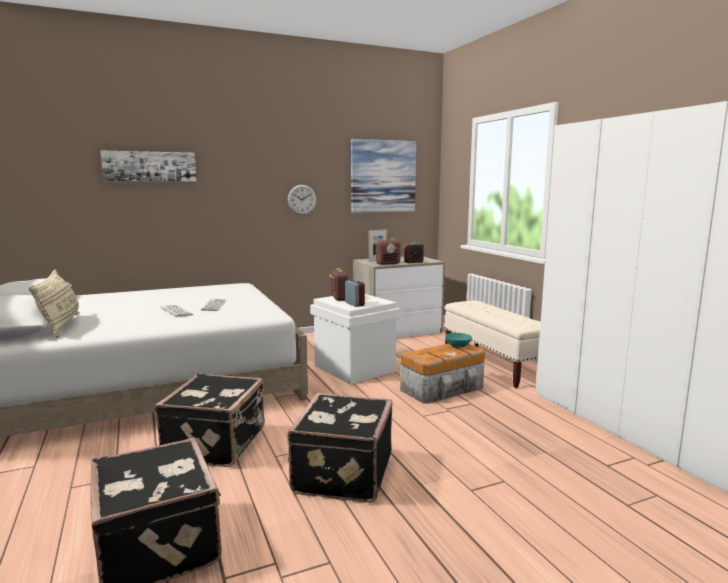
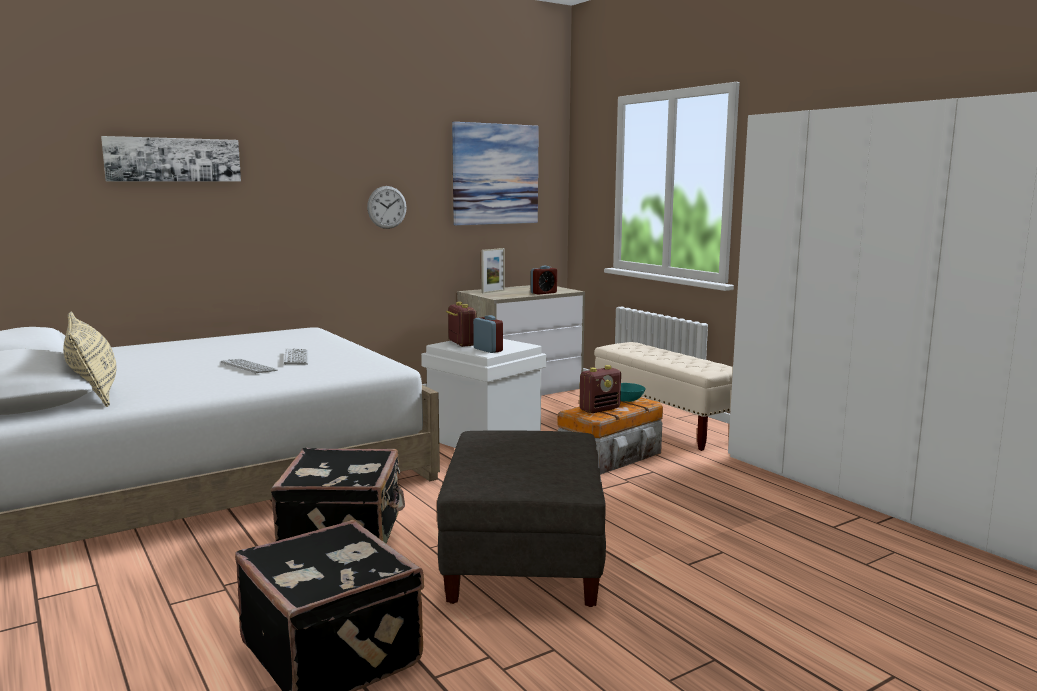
camera: 10 degrees left, 0 degrees up
black suitcase [287,393,392,503] -> grey ottoman [437,431,606,607]
radio [376,239,401,265] -> radio moved to [579,365,621,413]

